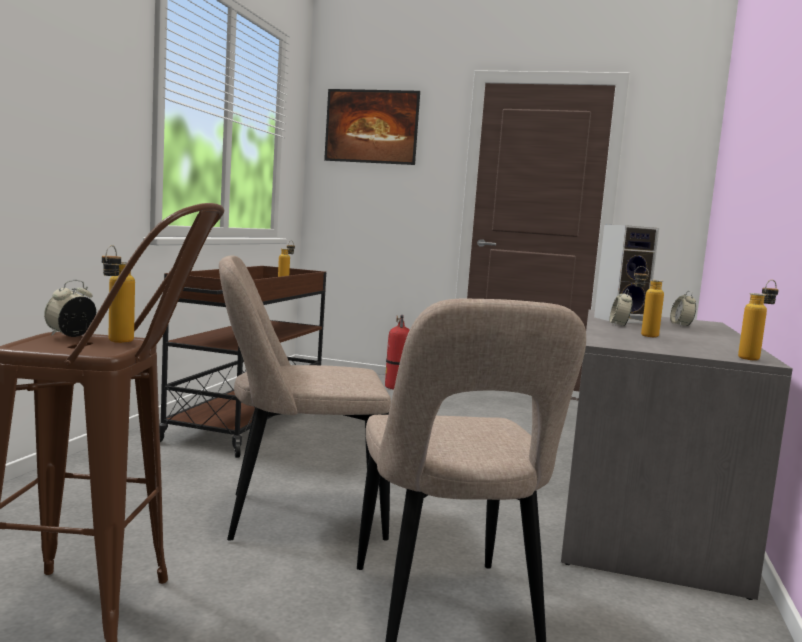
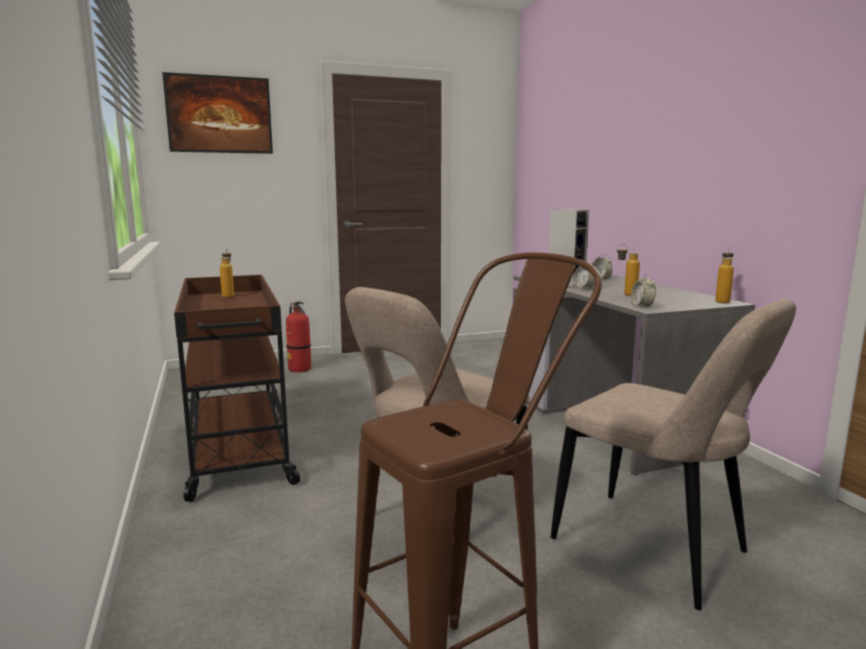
camera: 35 degrees left, 5 degrees up
alarm clock [44,280,96,337] -> alarm clock moved to [631,273,656,308]
bottle [102,245,135,343] -> none

